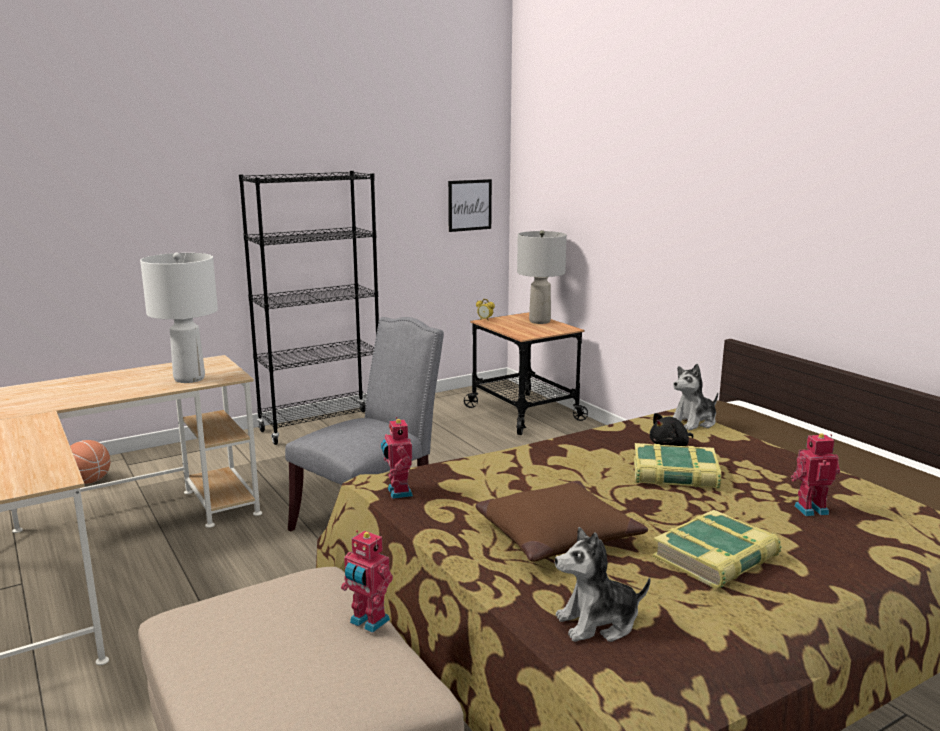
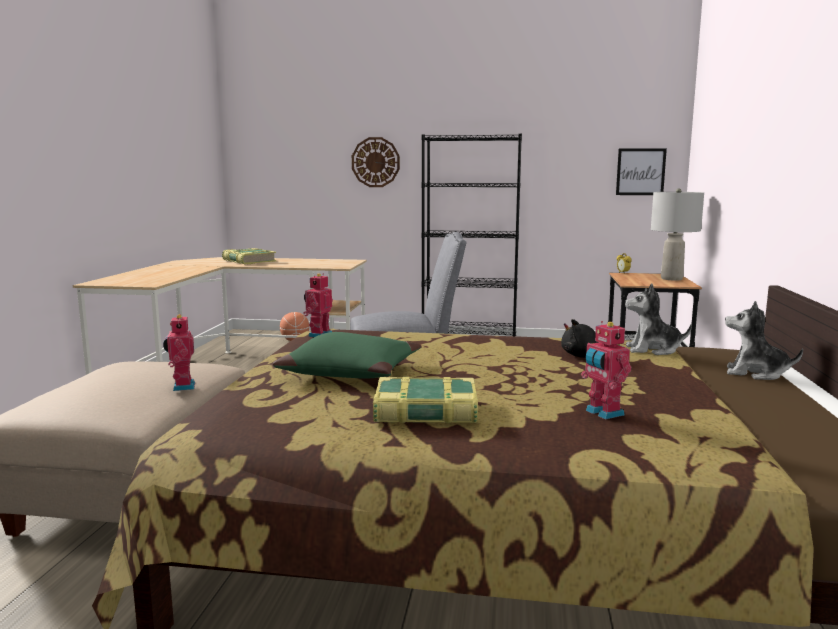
camera: 40 degrees right, 5 degrees down
white table lamp [140,253,218,383] -> none
brown pillow [475,481,648,562] -> green pillow [273,332,422,379]
plush toy [555,527,650,642] -> plush toy moved to [725,301,803,380]
book [634,443,721,488] -> book moved to [222,248,276,265]
toy robot [791,433,840,516] -> toy robot turned 150 degrees counterclockwise [581,321,631,419]
none -> wall clock [352,137,400,187]

